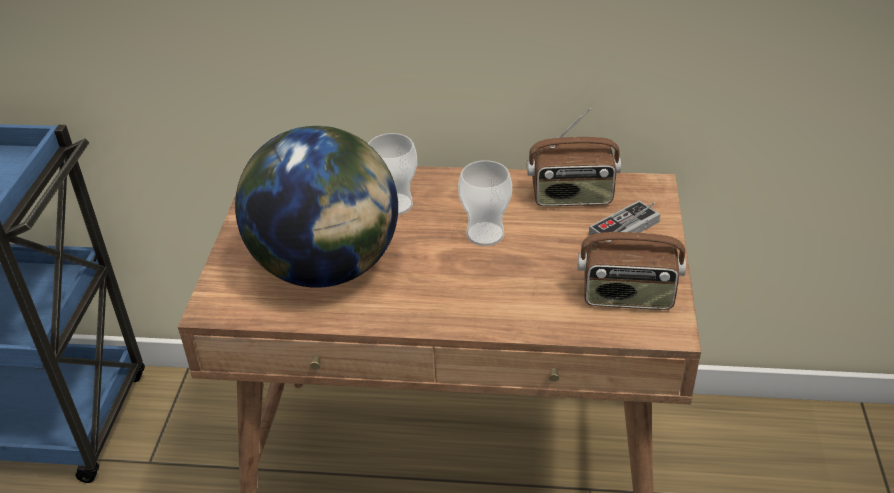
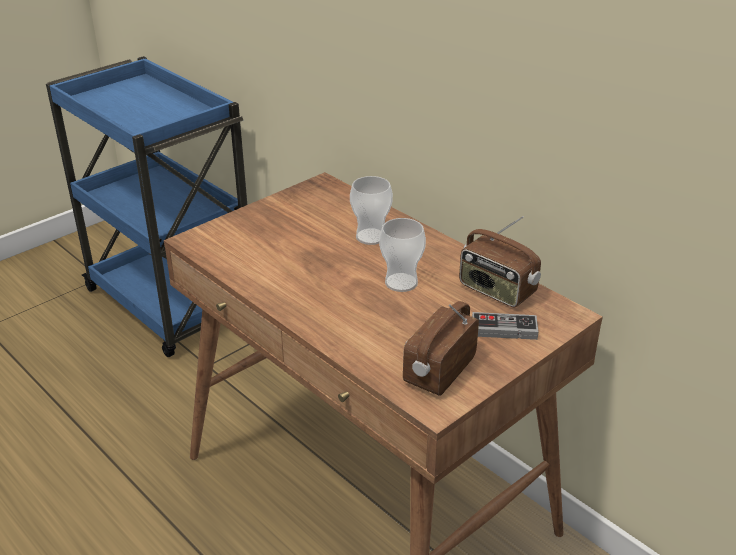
camera: 40 degrees right, 5 degrees down
globe [235,126,398,288] -> none
radio [578,202,686,310] -> radio turned 75 degrees clockwise [403,301,479,396]

